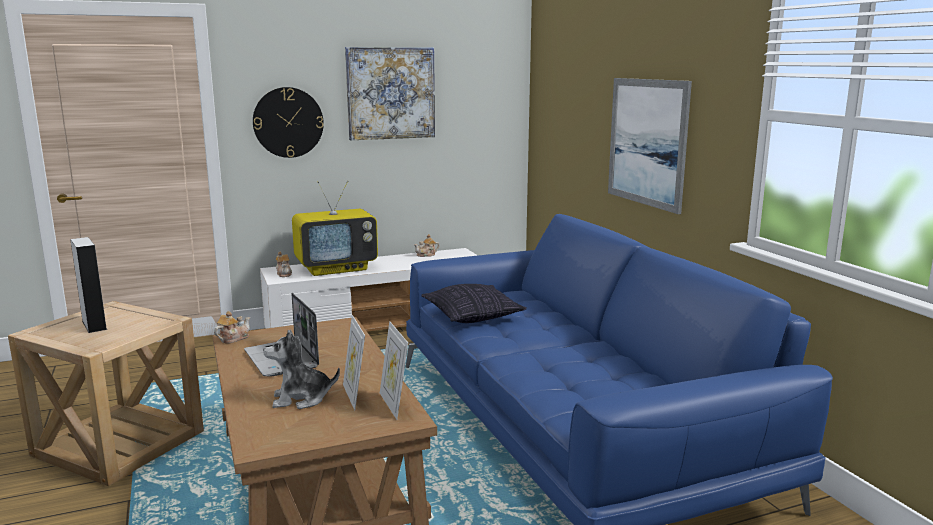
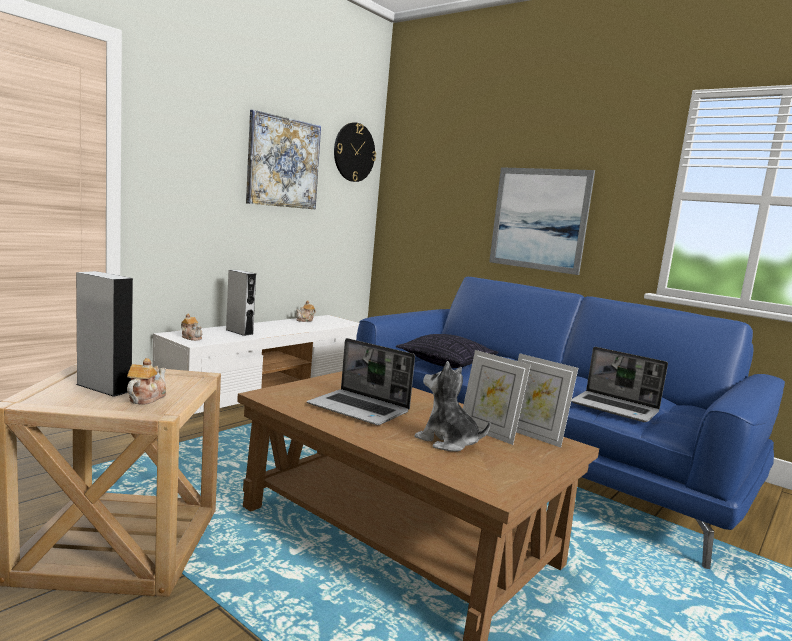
camera: 30 degrees left, 5 degrees down
teapot [214,311,250,344] -> teapot moved to [127,358,166,405]
wall clock [253,87,324,158] -> wall clock moved to [334,123,376,182]
plush toy [263,330,340,409] -> plush toy turned 75 degrees clockwise [415,361,490,451]
television [292,180,378,276] -> grey speaker [226,270,256,336]
none -> laptop [571,347,668,422]

